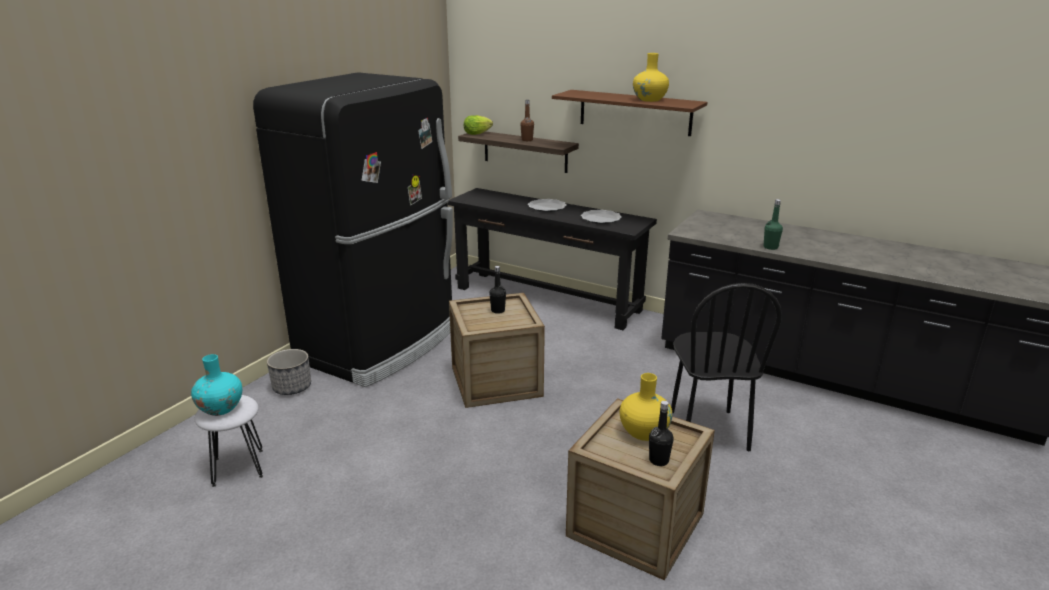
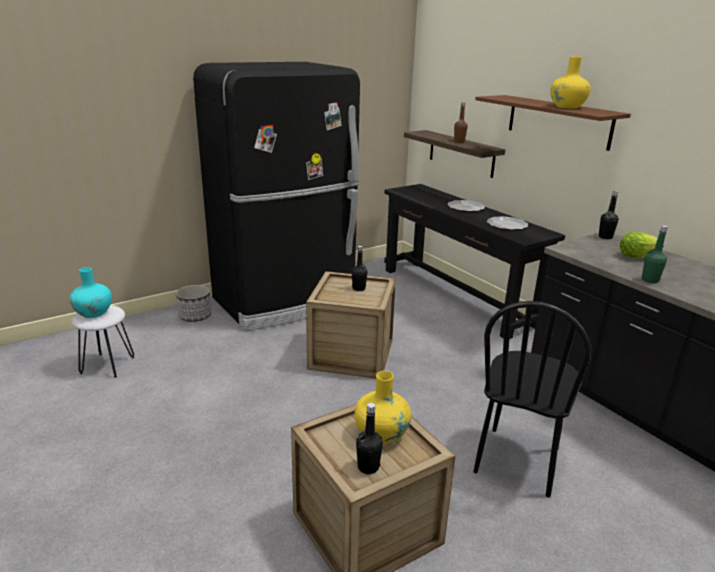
camera: 25 degrees right, 0 degrees up
lettuce [464,115,493,135] -> lettuce moved to [620,232,664,258]
none -> black bottle [599,190,619,239]

